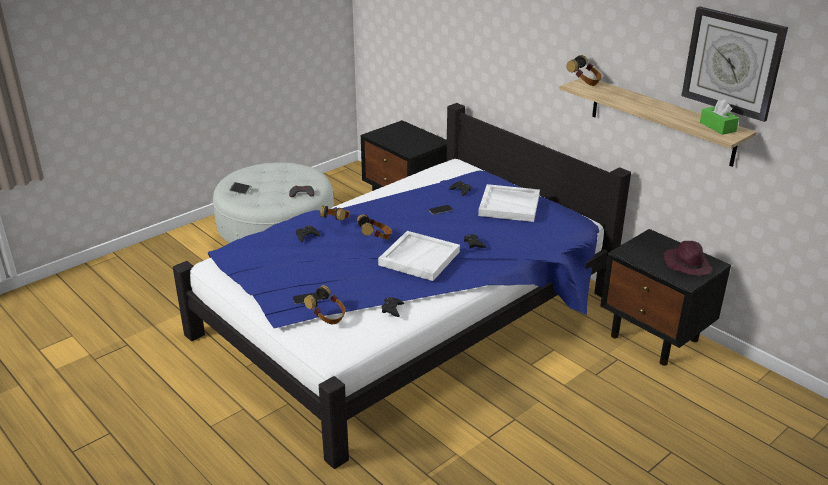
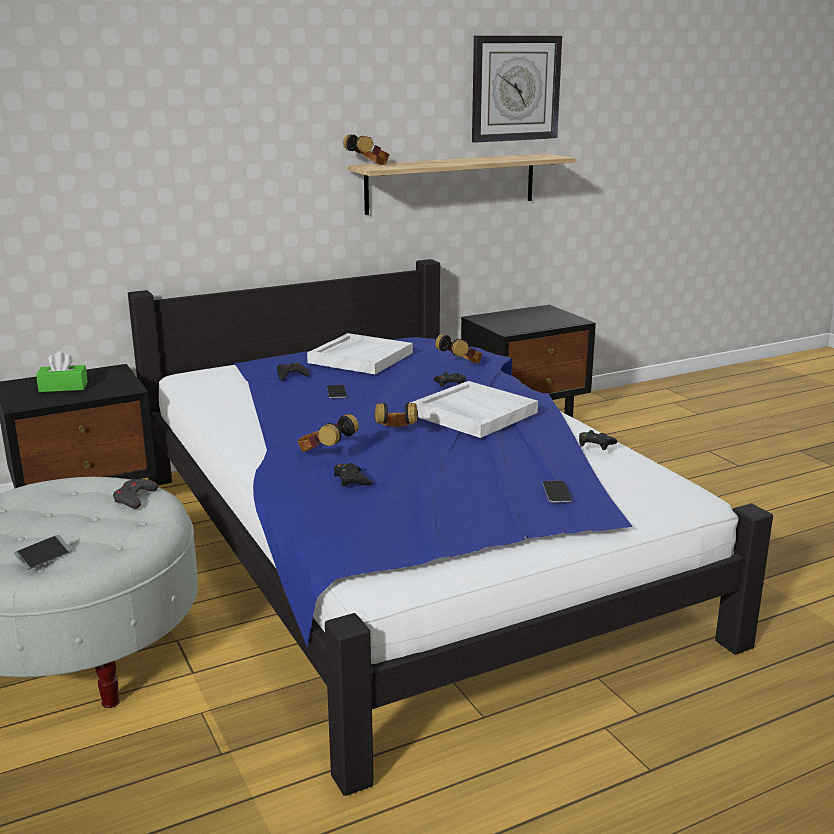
camera: 75 degrees left, 10 degrees down
headphones [304,285,346,324] -> headphones moved to [435,334,483,363]
purple hat [664,241,713,276] -> none
green tissue box [700,99,739,135] -> green tissue box moved to [36,351,88,392]

